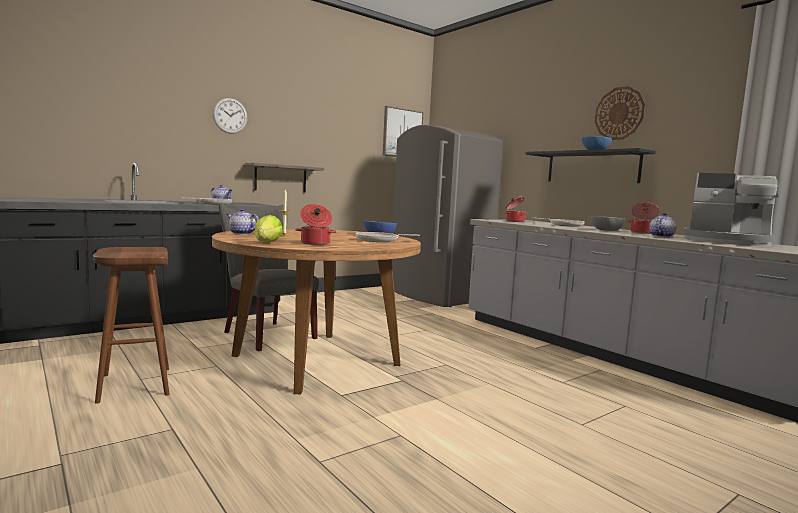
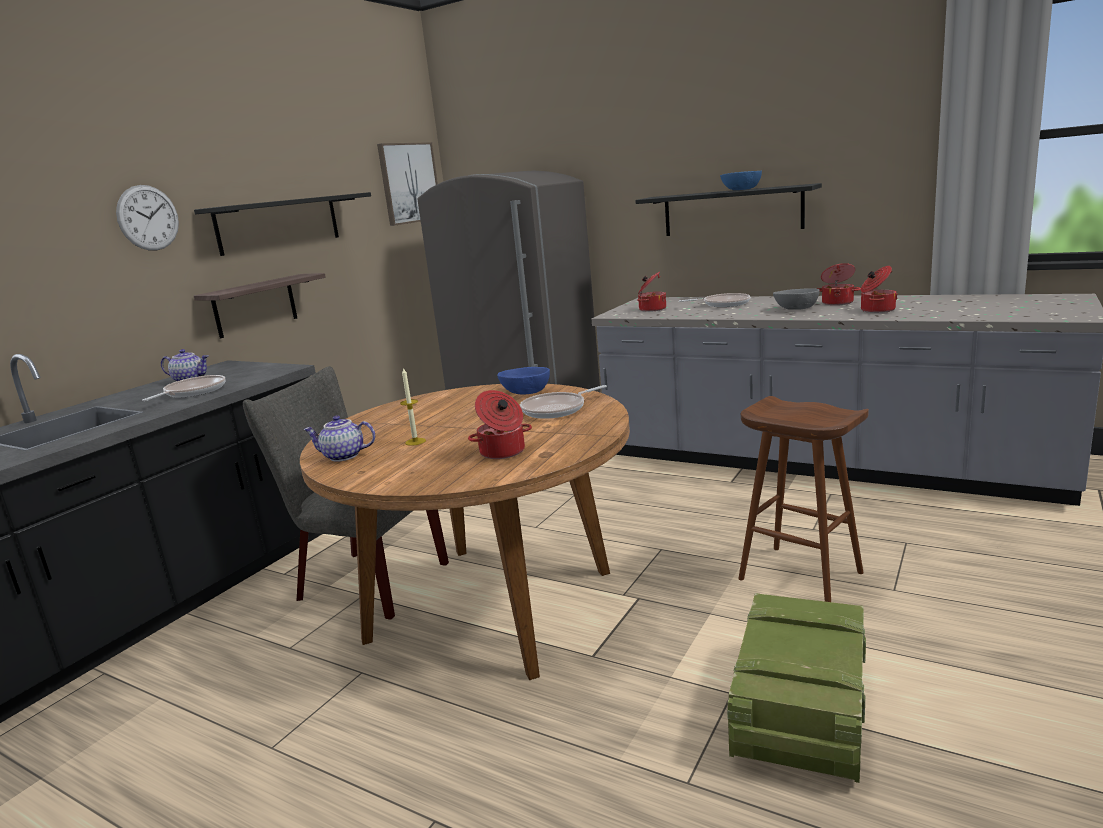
camera: 20 degrees left, 10 degrees up
brown stool [93,247,169,404] -> brown stool moved to [738,396,869,602]
lettuce [254,215,283,242] -> none
wall clock [595,86,645,140] -> none
teapot [649,213,676,237] -> cooking pot [861,266,898,313]
coffee machine [683,173,778,246] -> none
none -> black shelf [194,192,371,256]
none -> crate [727,593,866,783]

